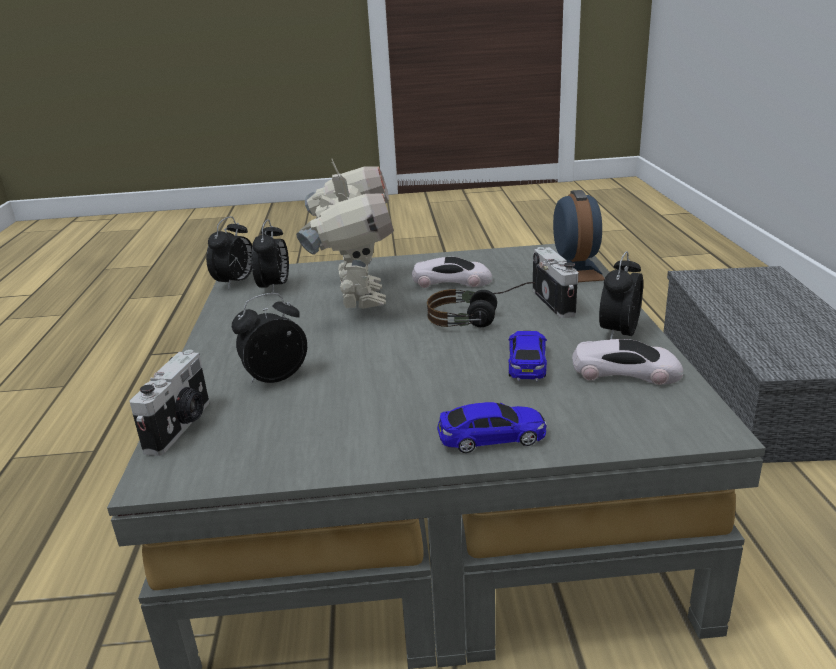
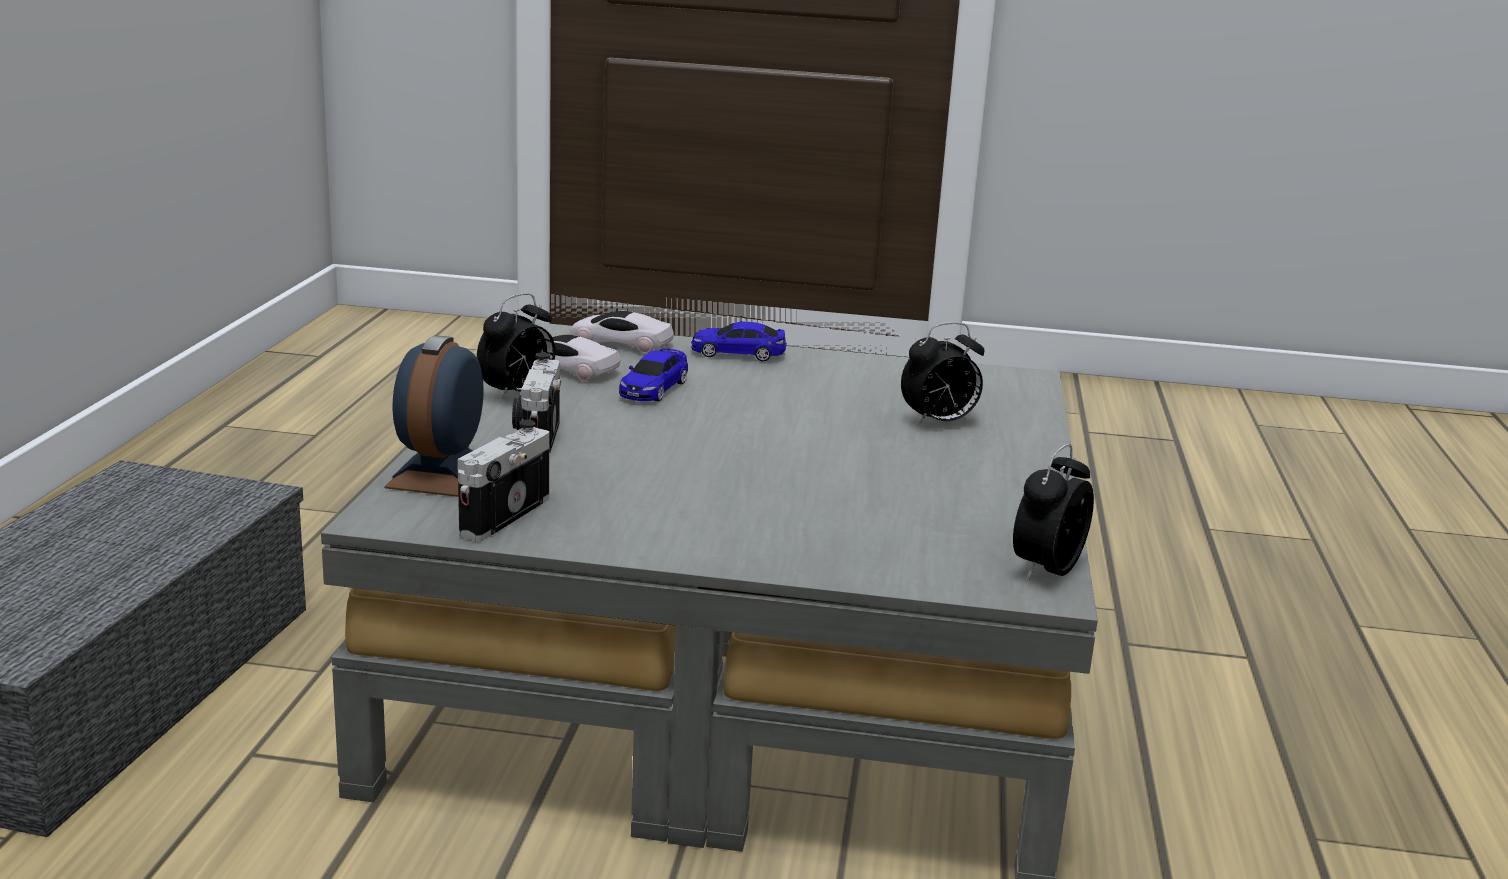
camera: 170 degrees left, 5 degrees down
camera [129,350,209,456] -> camera moved to [457,420,549,541]
alarm clock [251,219,289,293] -> none
toy robot [296,159,394,309] -> none
white toy car [412,257,492,288] -> white toy car moved to [569,311,674,354]
headphones [427,282,535,327] -> none

